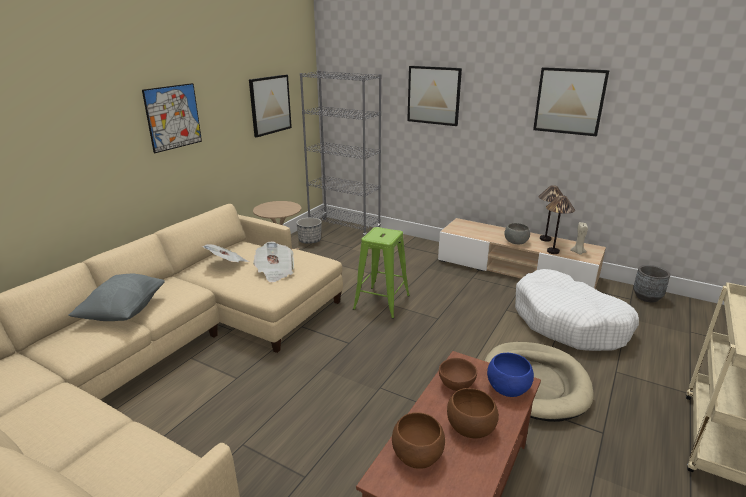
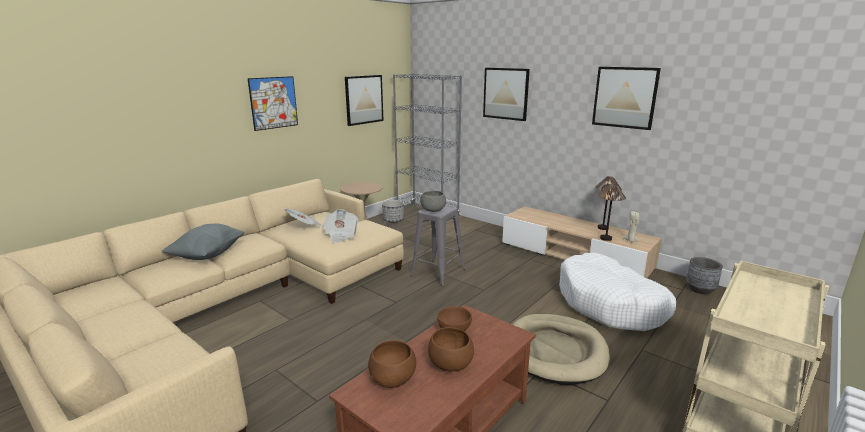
camera: 10 degrees right, 5 degrees down
green stool [353,227,410,319] -> grey stool [410,206,465,286]
blue bowl [487,353,534,397] -> none
grey bowl [504,223,530,244] -> grey bowl moved to [420,190,446,212]

